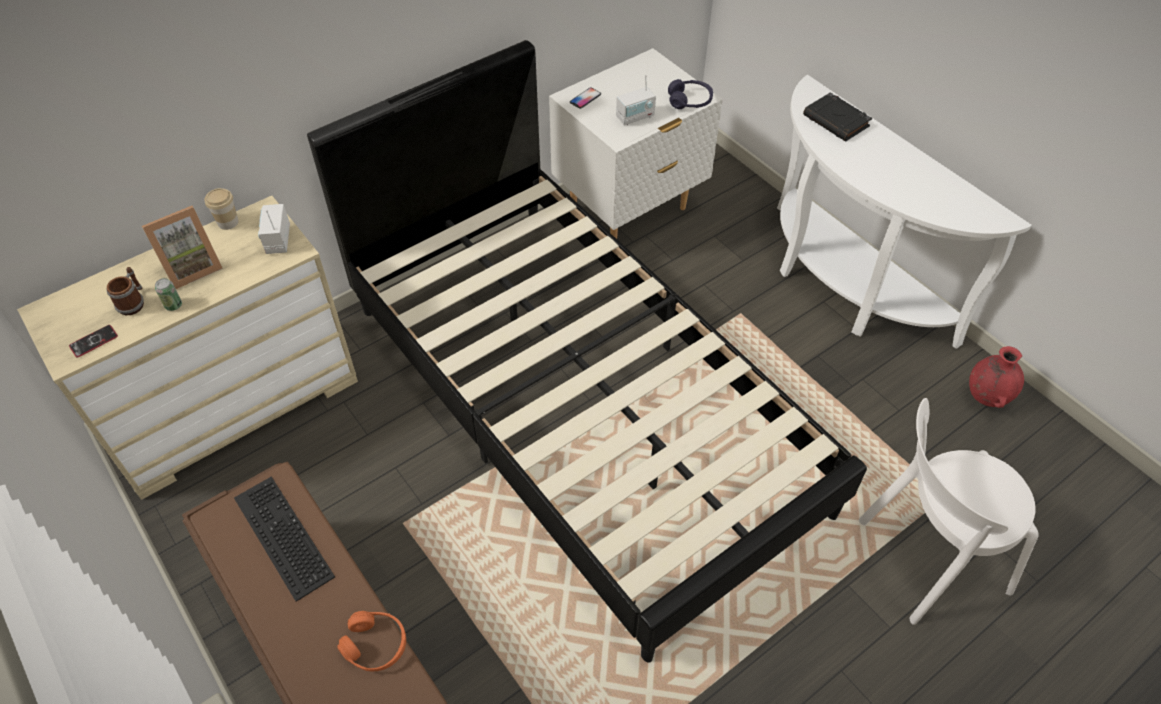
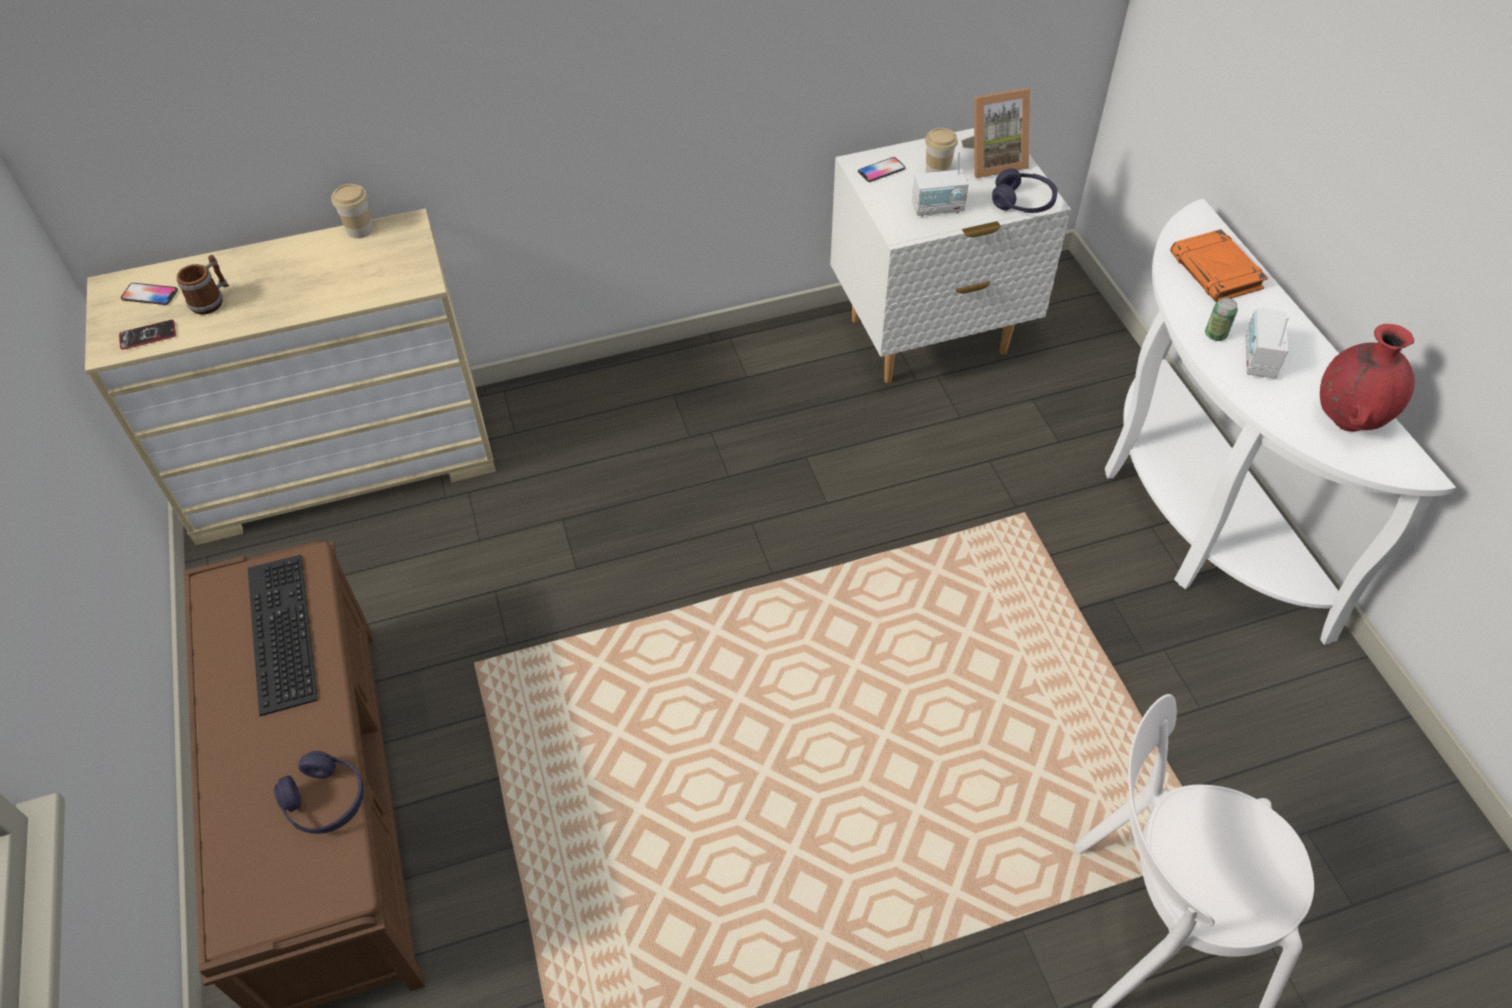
camera: 20 degrees right, 0 degrees up
picture frame [142,206,223,289] -> picture frame moved to [961,87,1030,178]
can [155,278,182,311] -> can moved to [1205,298,1238,341]
radio [258,204,290,254] -> radio moved to [1246,308,1289,378]
black bed [307,40,867,662] -> none
orange headphones [337,611,406,671] -> purple headphones [274,751,364,834]
black book [803,93,872,141] -> orange book [1170,229,1268,302]
red vase [969,346,1024,408] -> red vase moved to [1320,324,1415,432]
none -> phone [121,283,178,305]
none -> cup [925,128,958,173]

